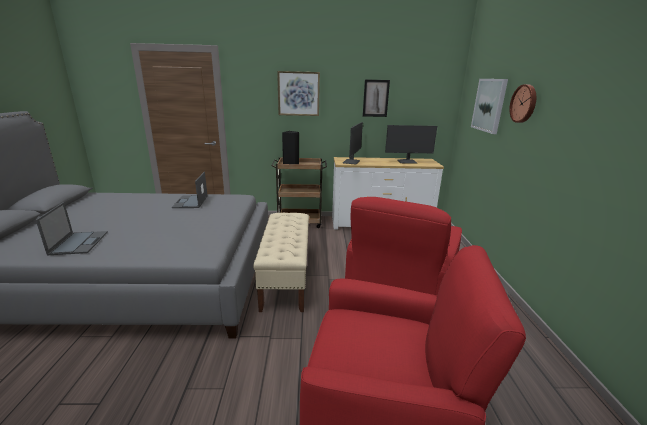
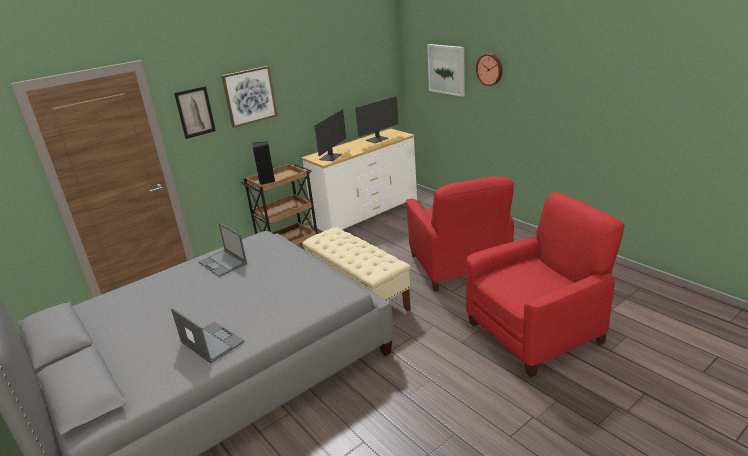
camera: 35 degrees left, 5 degrees up
monitor [343,122,363,165] -> monitor turned 45 degrees clockwise [314,109,346,161]
picture [363,79,390,117] -> picture moved to [174,86,216,139]

